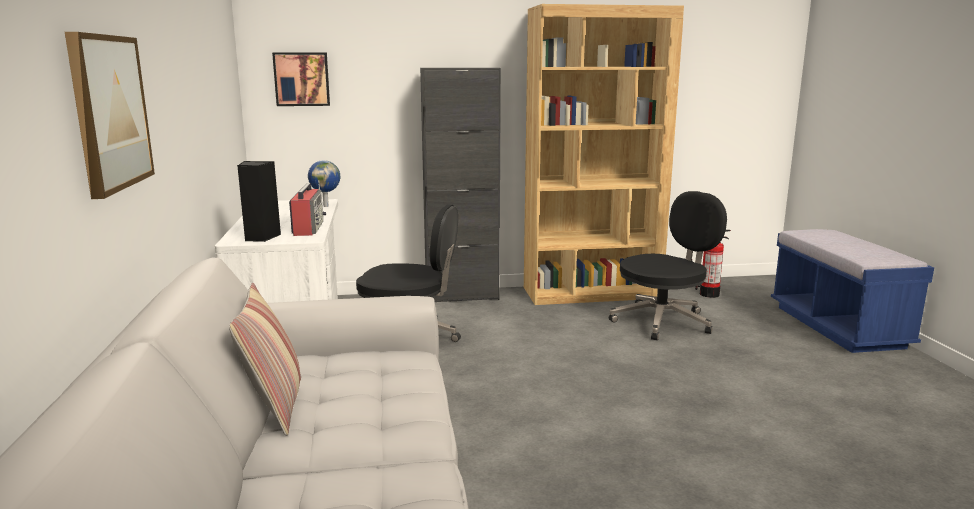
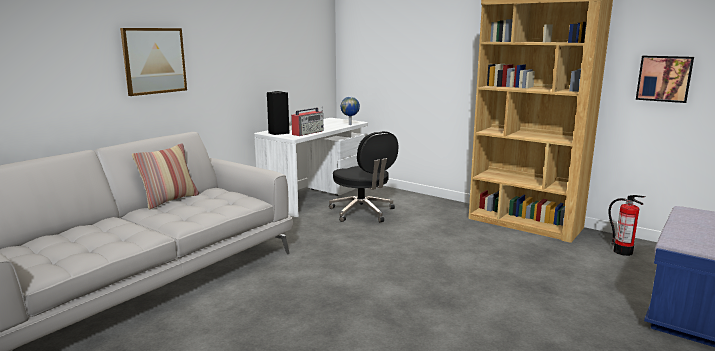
camera: 45 degrees right, 0 degrees up
picture [272,52,330,106] -> picture moved to [636,56,694,103]
black cabinet [420,68,501,302] -> none
black office chair [609,191,727,341] -> none

